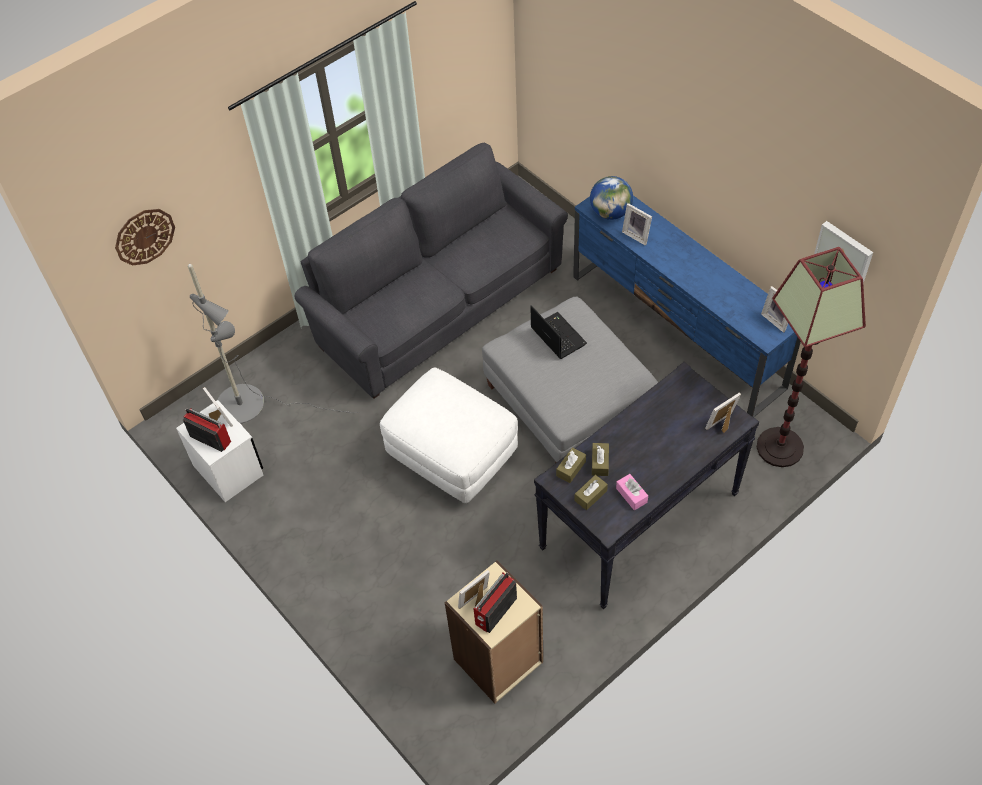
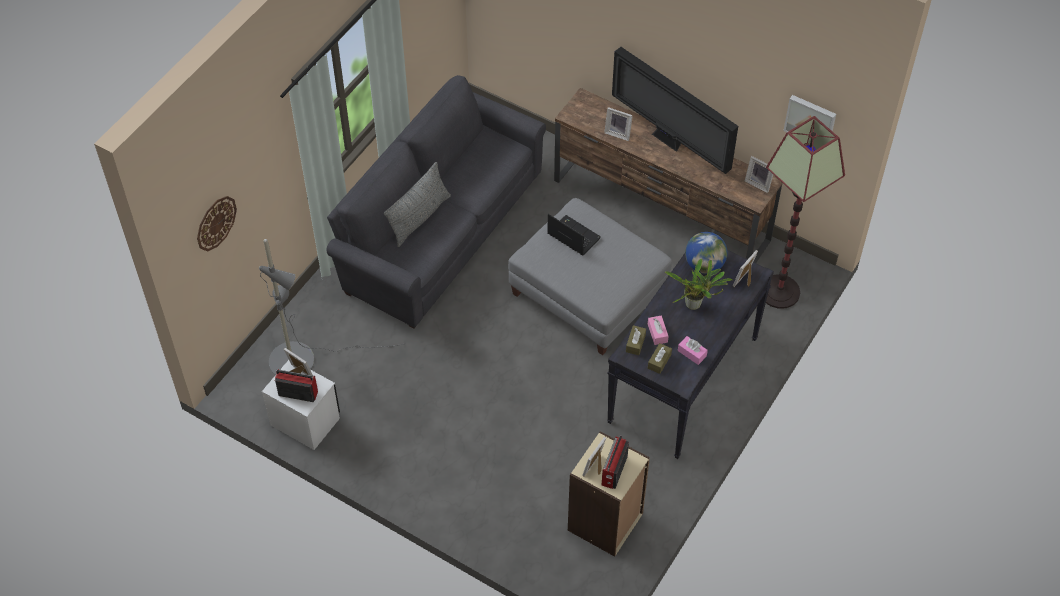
camera: 20 degrees left, 0 degrees up
white ottoman [380,367,518,503] -> none
blue tv stand [573,195,801,417] -> brown tv stand [554,88,783,263]
globe [590,176,633,220] -> globe moved to [685,232,727,274]
brown tissue box [592,443,609,476] -> pink tissue box [648,316,669,345]
none -> grey pillow [384,162,451,247]
none -> television [612,47,738,174]
none -> potted plant [665,259,733,310]

